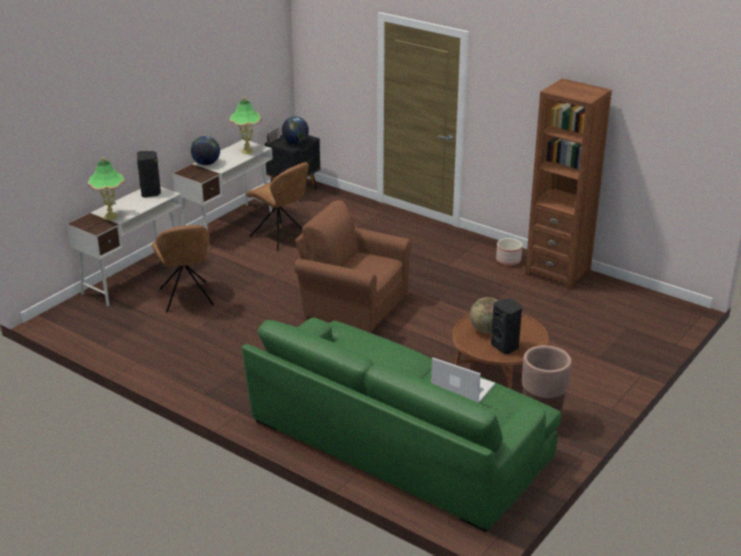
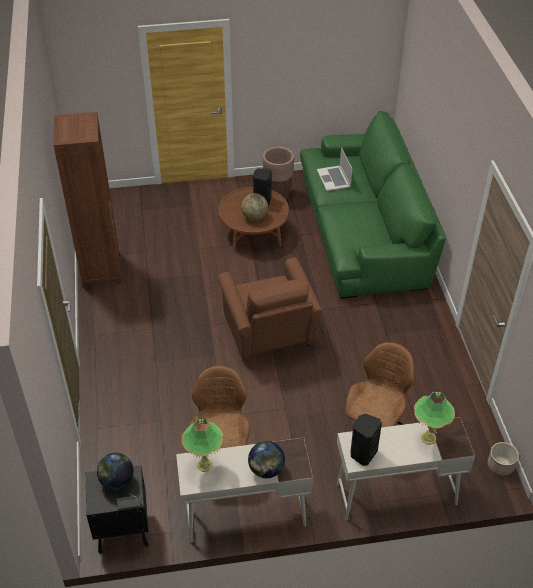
camera: 135 degrees left, 15 degrees up
planter [496,238,522,266] -> planter moved to [487,442,519,476]

